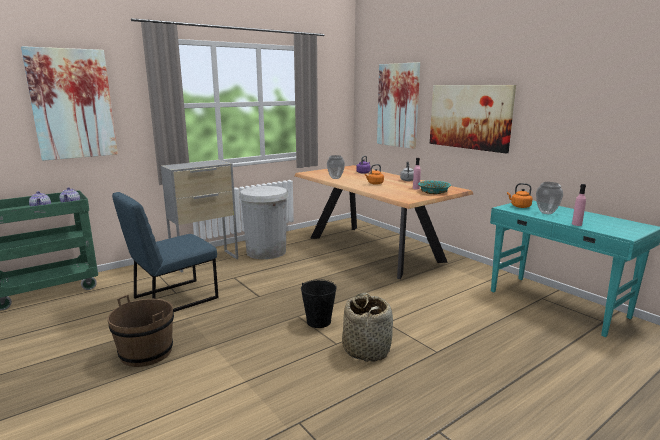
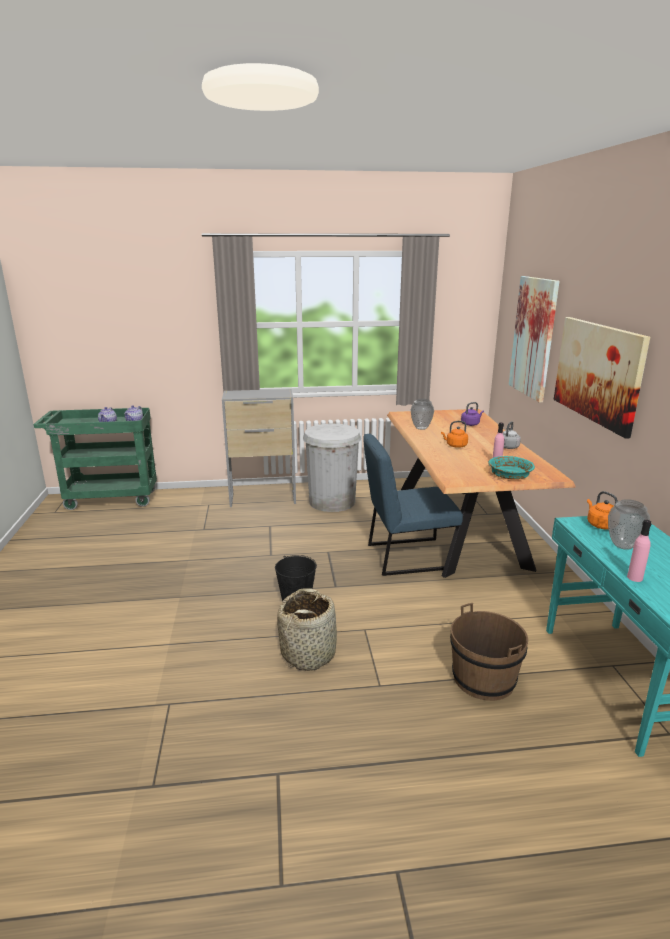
camera: 30 degrees right, 5 degrees up
picture [21,46,118,161] -> none
brown bucket [107,295,174,367] -> brown bucket moved to [450,603,528,701]
blue chair [112,192,219,312] -> blue chair moved to [363,433,463,576]

